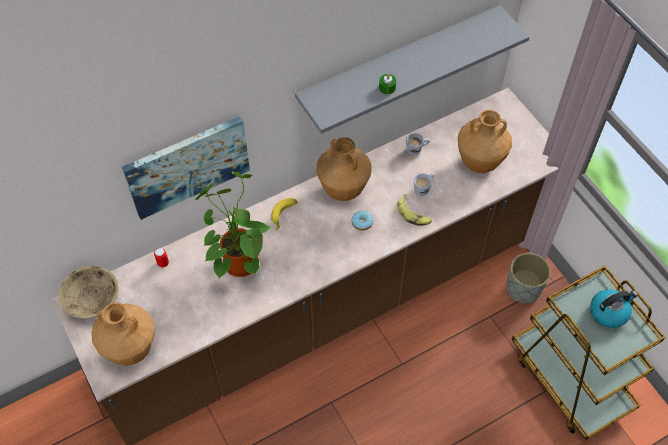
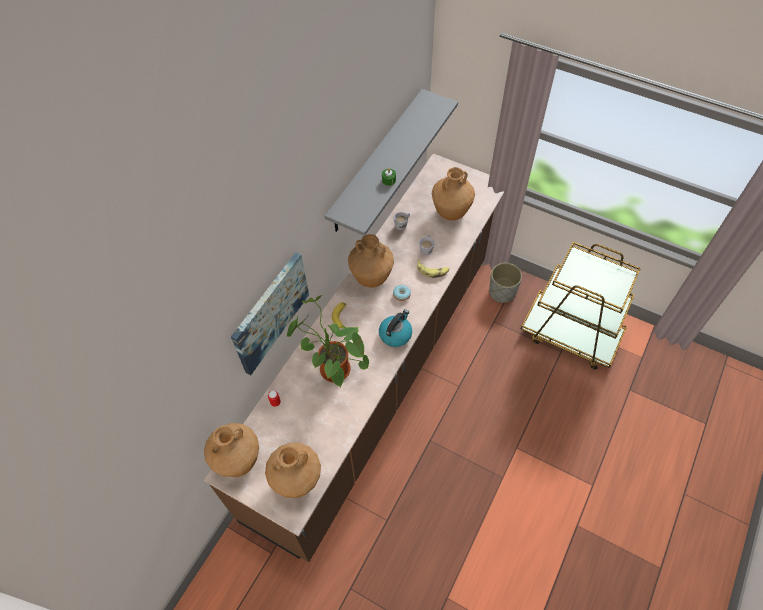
camera: 30 degrees left, 0 degrees up
beige bowl [58,266,119,319] -> brown vase [204,423,259,477]
kettle [590,290,638,328] -> kettle moved to [379,309,412,347]

